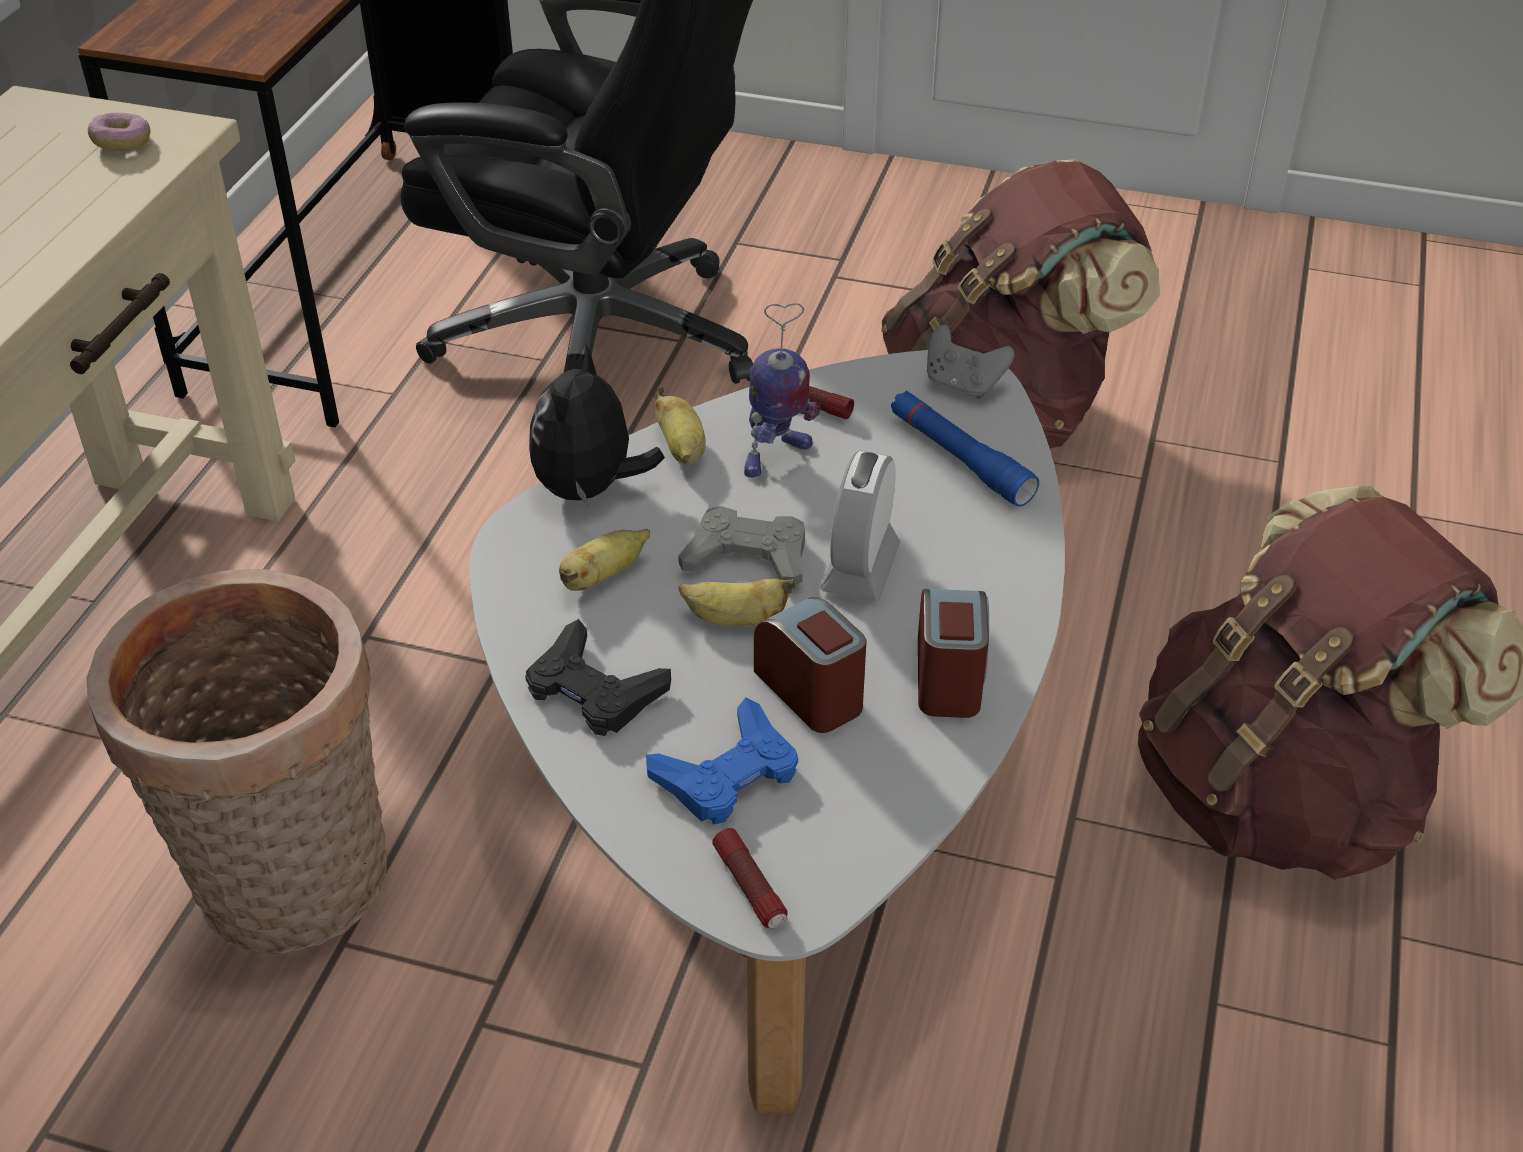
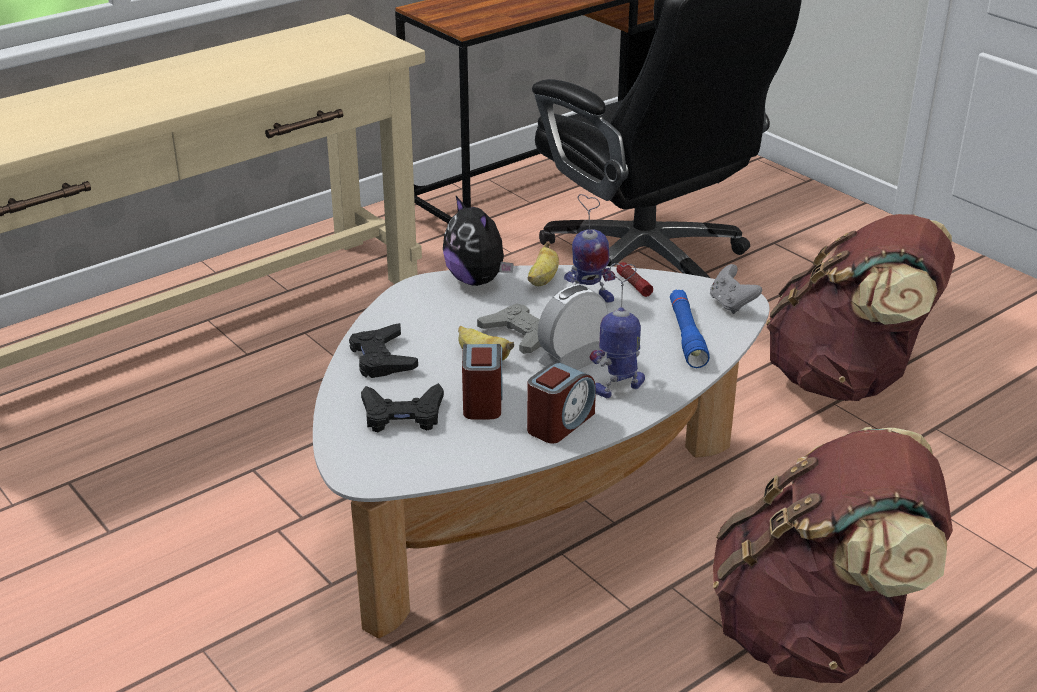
camera: 35 degrees right, 10 degrees down
basket [87,569,387,954] -> none
donut [88,113,151,151] -> none
plush toy [529,344,665,507] -> plush toy turned 90 degrees counterclockwise [443,196,514,286]
banana [559,529,650,591] -> none
blue game controller [646,697,798,825] -> black game controller [361,383,444,432]
flashlight [712,828,788,929] -> none
none -> toy robot [589,263,645,398]

